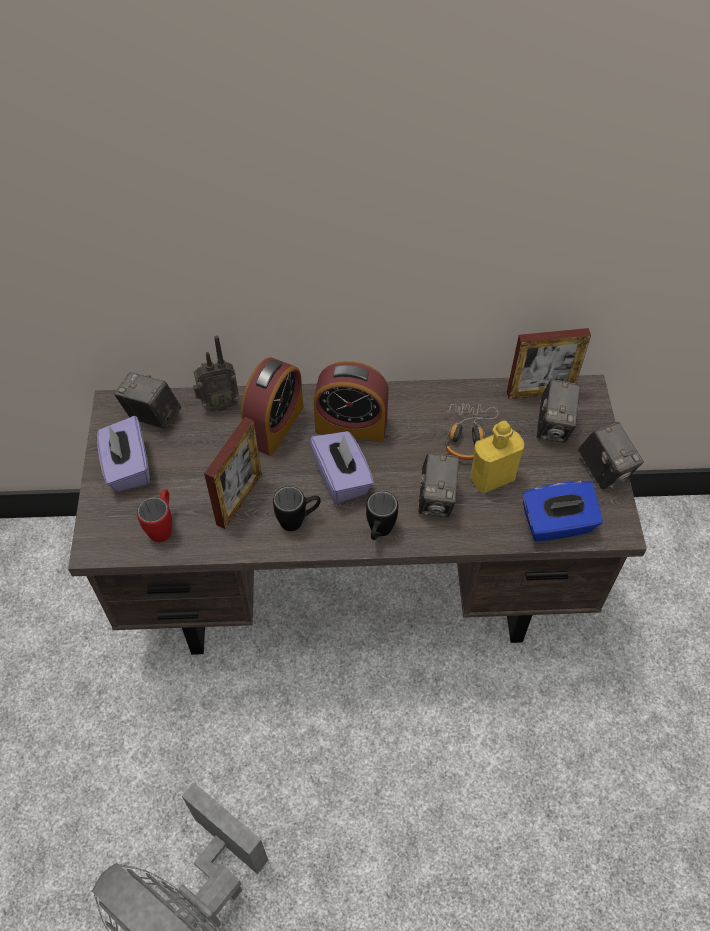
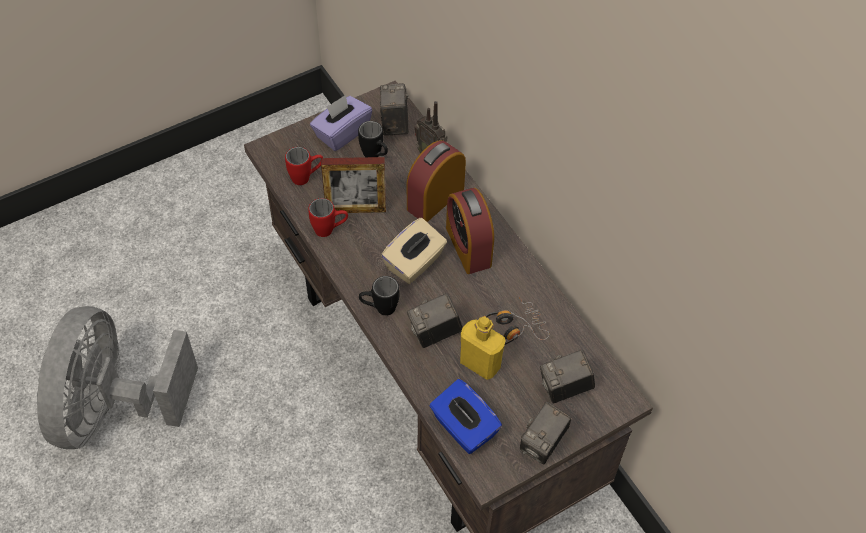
camera: 60 degrees right, 0 degrees up
alarm clock [241,357,303,456] -> alarm clock turned 135 degrees clockwise [407,140,466,222]
black mug [273,486,321,531] -> black mug moved to [358,121,388,157]
purple tissue box [310,431,374,504] -> beige tissue box [381,218,447,284]
picture frame [507,328,591,399] -> none
none -> red mug [308,198,348,237]

